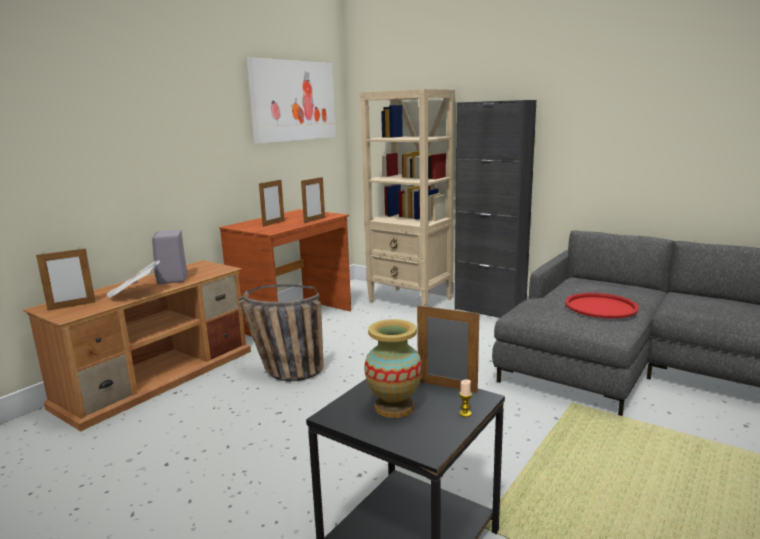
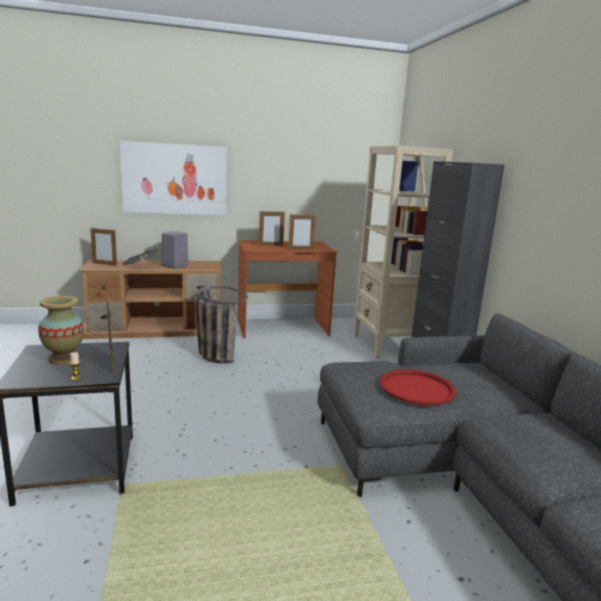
camera: 40 degrees right, 0 degrees up
picture [246,57,336,144] -> picture moved to [120,141,227,215]

